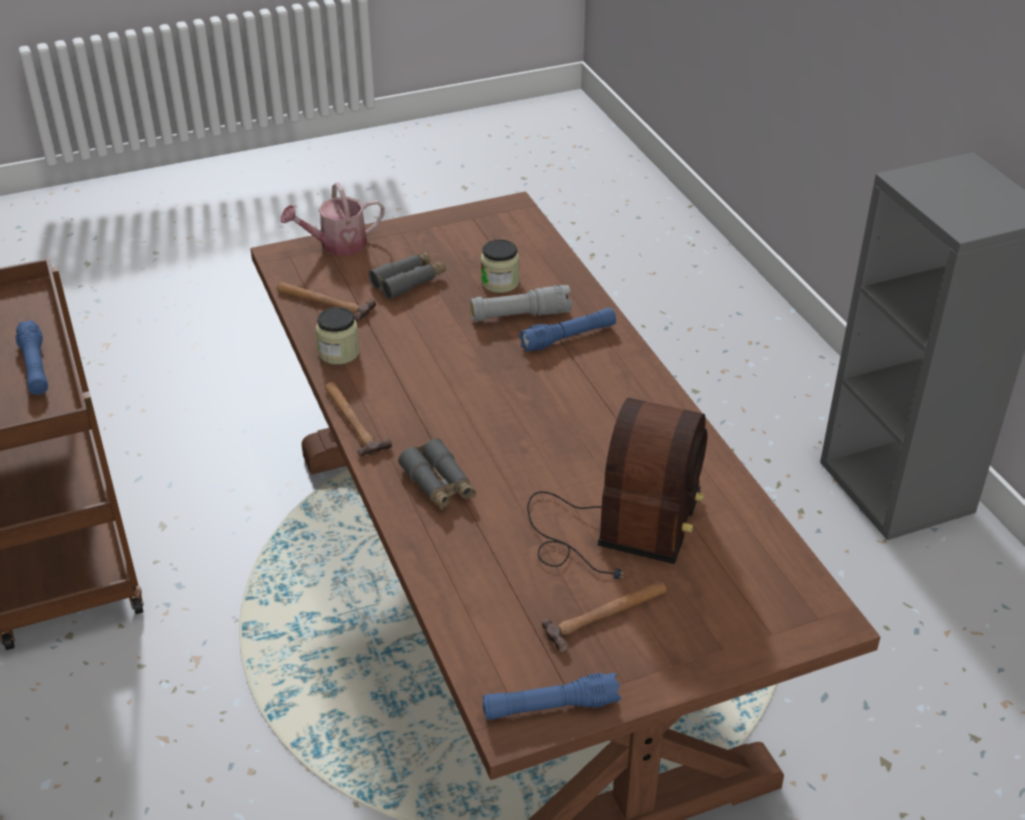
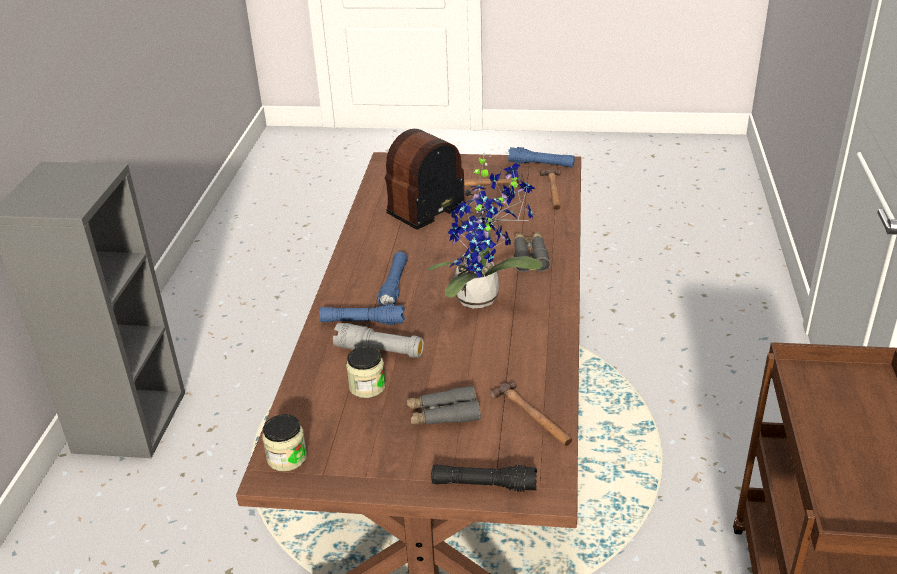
camera: 150 degrees left, 5 degrees down
blue flashlight [15,320,48,395] -> blue flashlight moved to [378,252,407,306]
watering can [281,182,384,256] -> black flashlight [431,465,537,492]
jar [316,307,360,364] -> jar moved to [262,414,307,471]
hammer [325,382,392,456] -> hammer moved to [540,169,561,210]
none -> potted plant [428,151,542,308]

